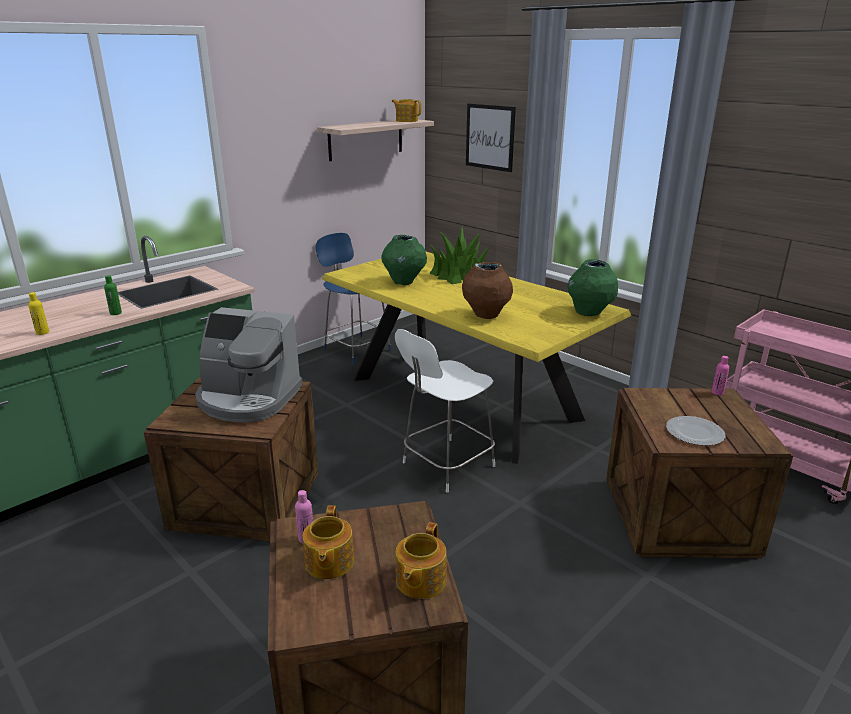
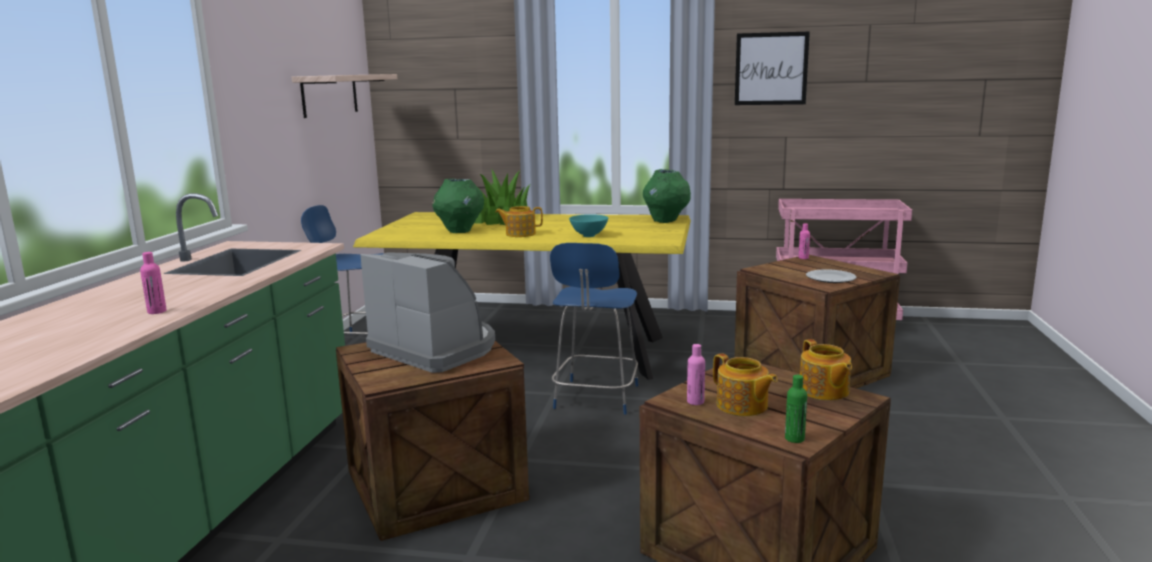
camera: 35 degrees left, 10 degrees down
yellow bottle [28,292,49,335] -> pink bottle [140,252,167,314]
green bottle [104,275,122,315] -> green bottle moved to [785,375,807,443]
coffee machine [195,307,303,422] -> coffee machine turned 120 degrees counterclockwise [361,252,495,373]
teapot [392,99,421,122] -> teapot moved to [496,206,543,237]
white chair [395,329,495,493] -> blue chair [550,243,638,415]
brown vase [462,262,513,319] -> turquoise bowl [569,214,608,237]
picture [466,103,516,172] -> picture moved to [735,31,810,105]

